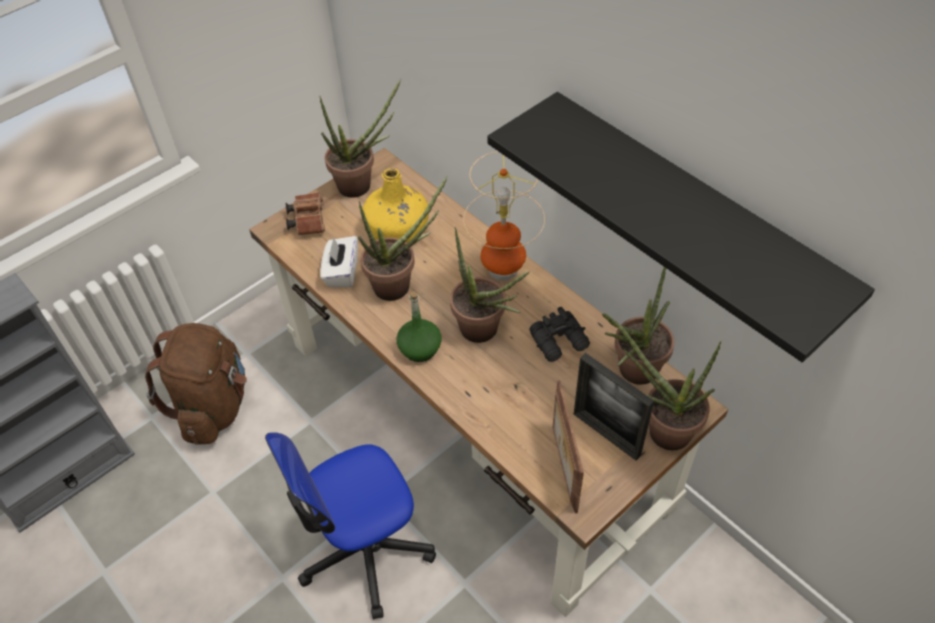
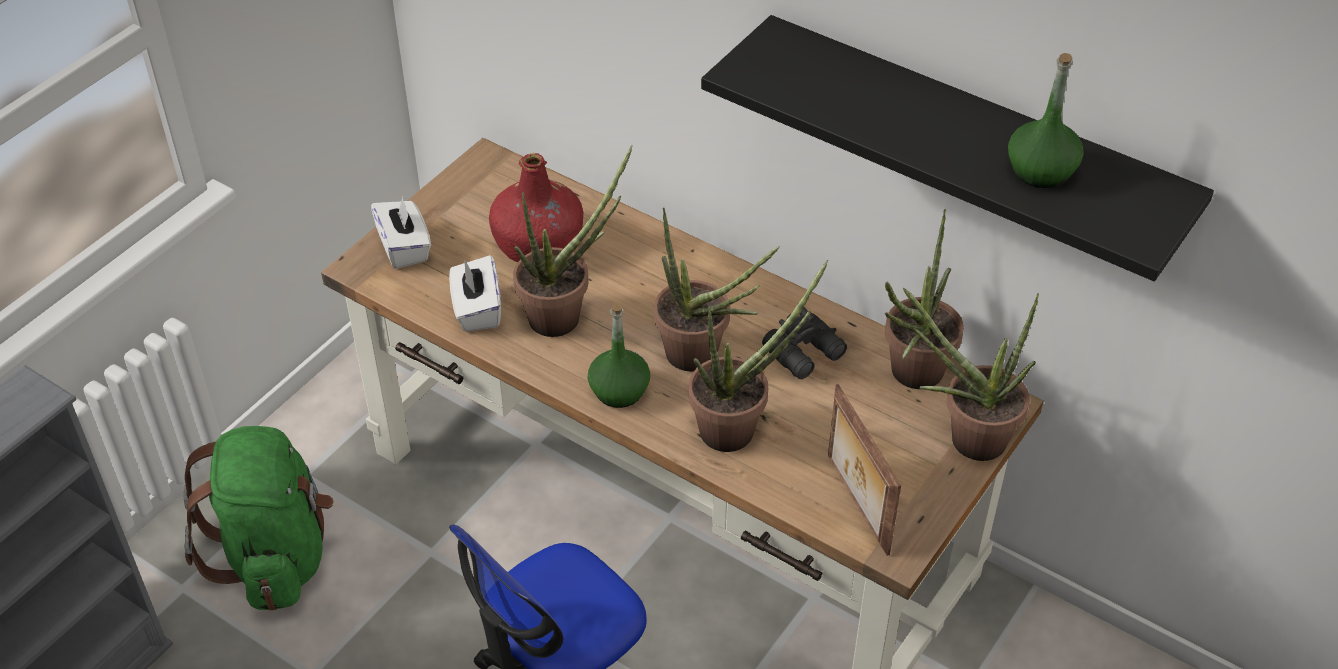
camera: 15 degrees left, 5 degrees down
brown backpack [145,323,247,445] -> green backpack [183,426,334,610]
brown binoculars [286,192,325,235] -> white tissue box [371,197,431,269]
potted plant [320,79,401,198] -> potted plant moved to [688,260,828,452]
yellow bottle [362,168,429,243] -> red bottle [489,153,583,263]
table lamp [463,151,545,281] -> none
picture frame [574,353,654,460] -> none
none -> green bottle [1008,53,1084,188]

